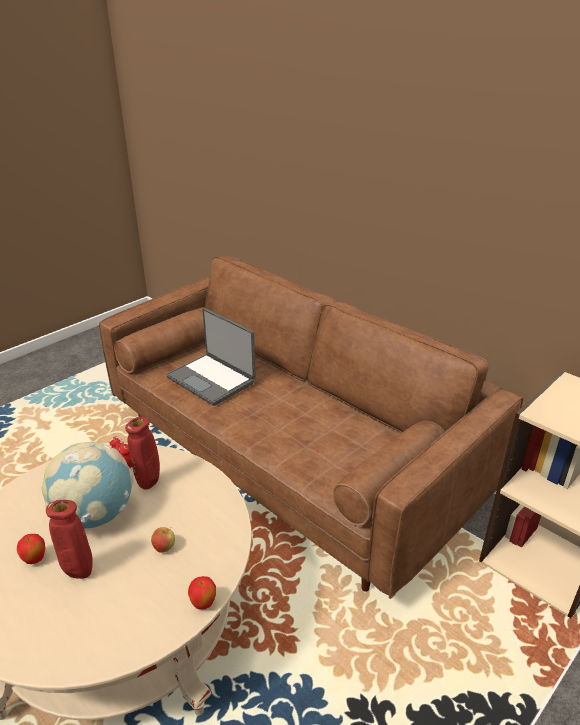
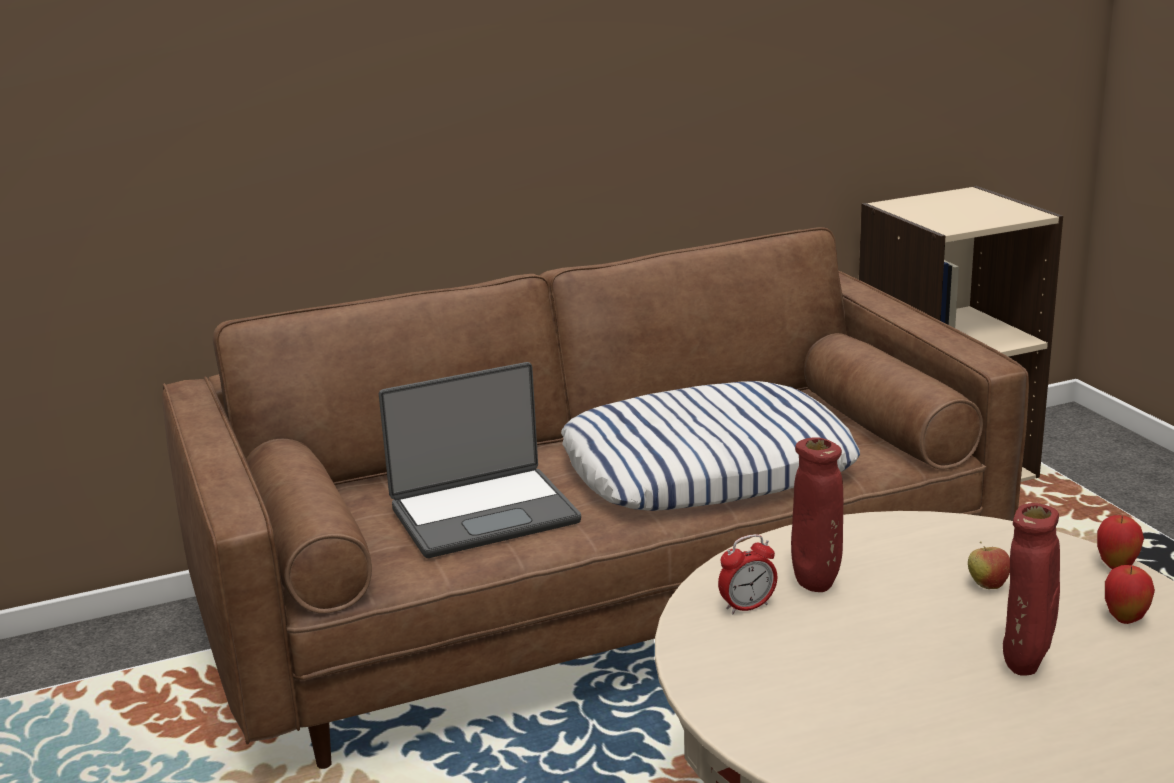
camera: 65 degrees left, 10 degrees down
apple [17,534,45,564] -> apple moved to [1105,565,1155,624]
globe [42,441,134,529] -> none
none -> pillow [561,381,860,511]

